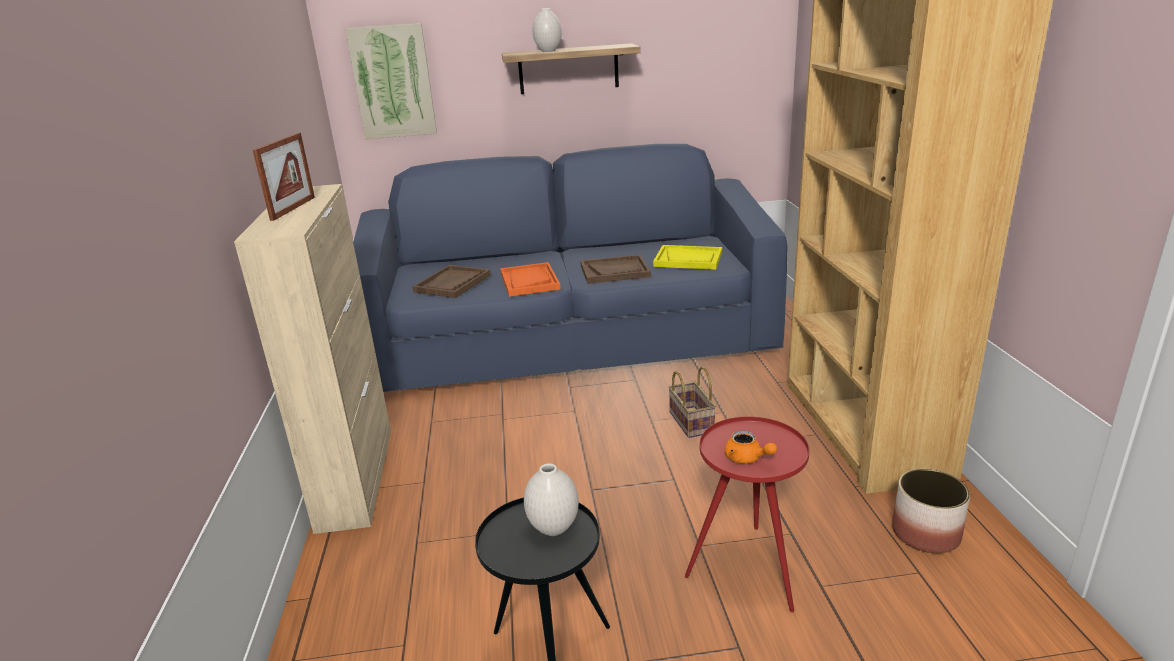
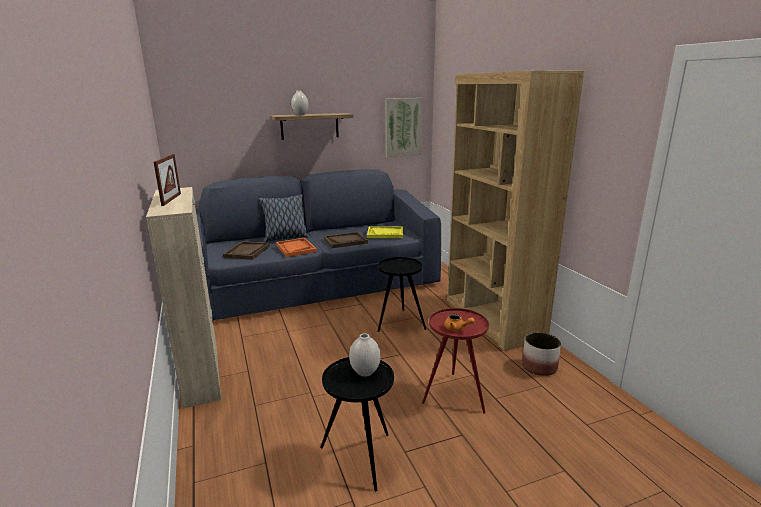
camera: 15 degrees left, 5 degrees down
picture [345,23,437,139] -> picture moved to [385,98,423,157]
basket [668,366,716,438] -> black side table [378,257,426,332]
none -> pillow [259,194,309,242]

